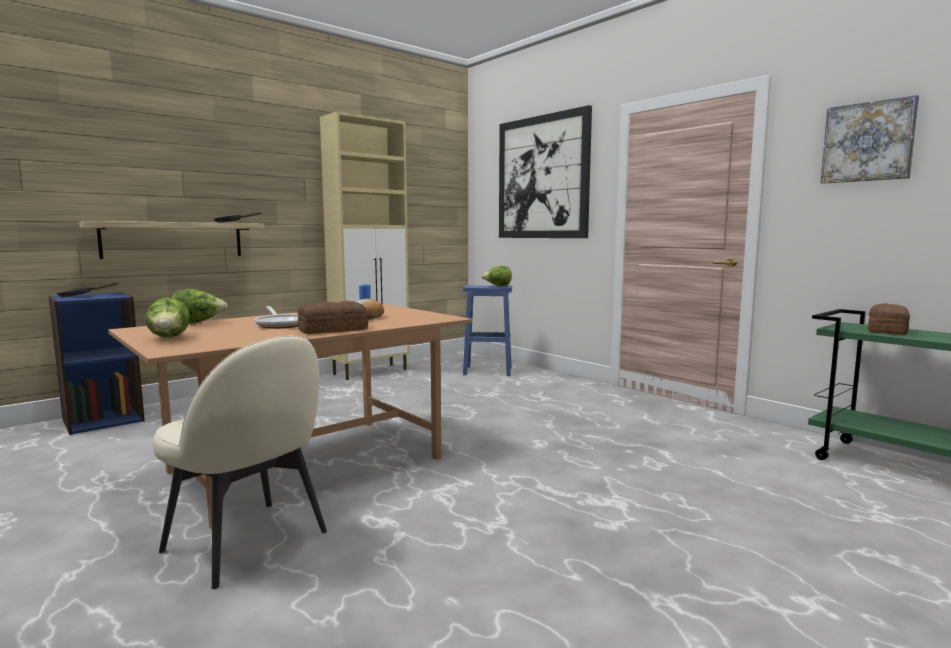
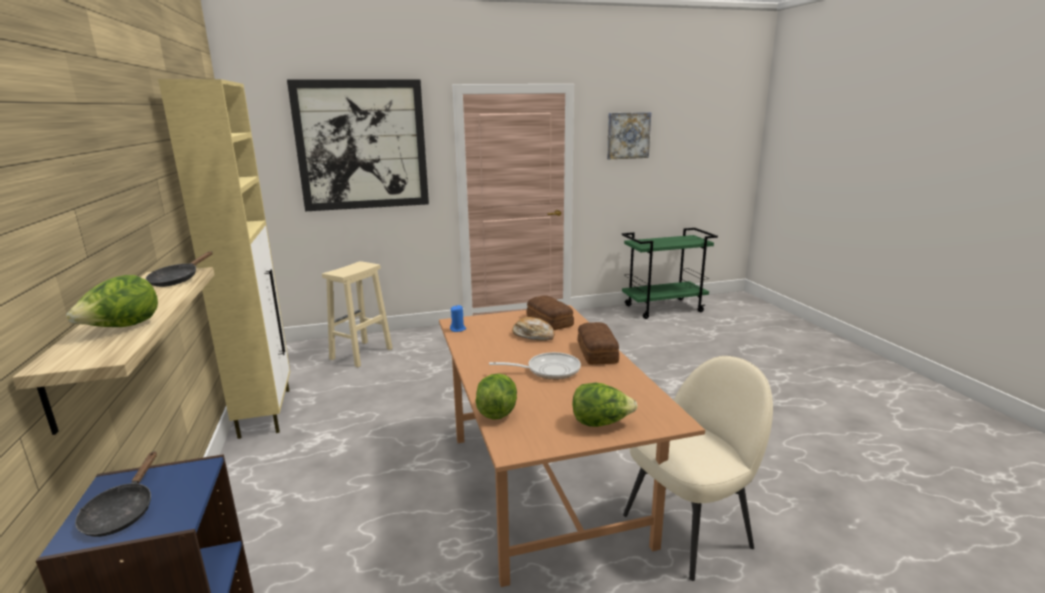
camera: 65 degrees left, 10 degrees up
blue stool [463,285,512,376] -> beige stool [322,261,393,367]
lettuce [482,266,512,286] -> lettuce moved to [66,275,158,327]
bread [868,303,910,335] -> bread moved to [526,295,574,330]

